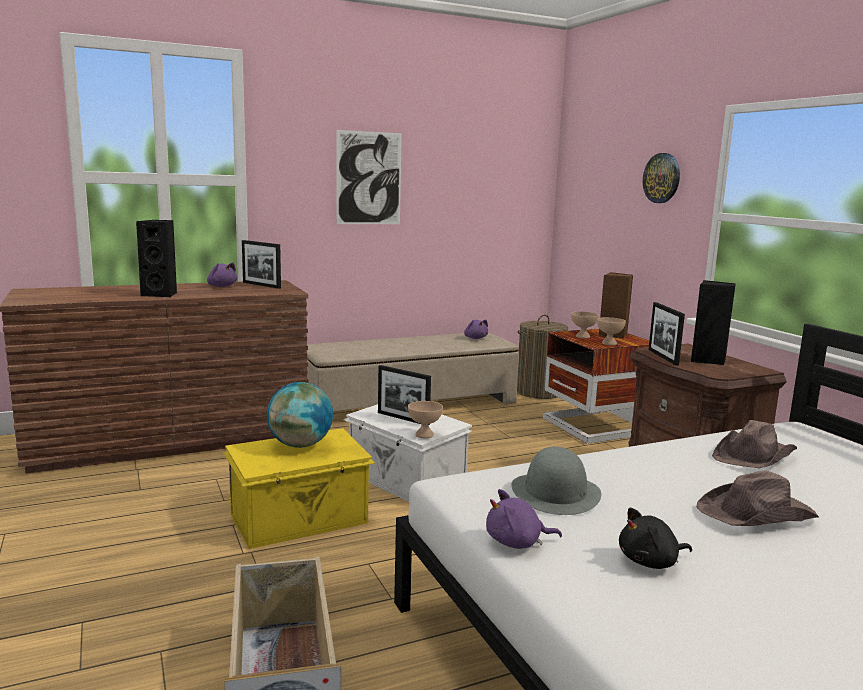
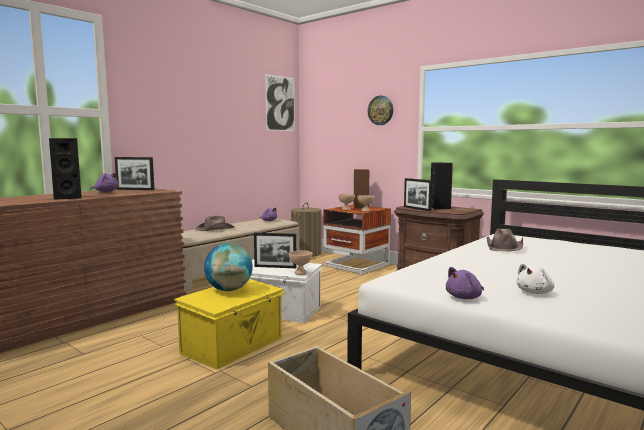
camera: 25 degrees left, 5 degrees down
picture [336,130,402,224] -> picture moved to [265,74,295,131]
grey hat [511,446,601,515] -> none
black plush toy [619,508,692,569] -> white plush toy [516,263,554,294]
brown hat [697,471,819,526] -> brown hat moved to [195,216,234,231]

